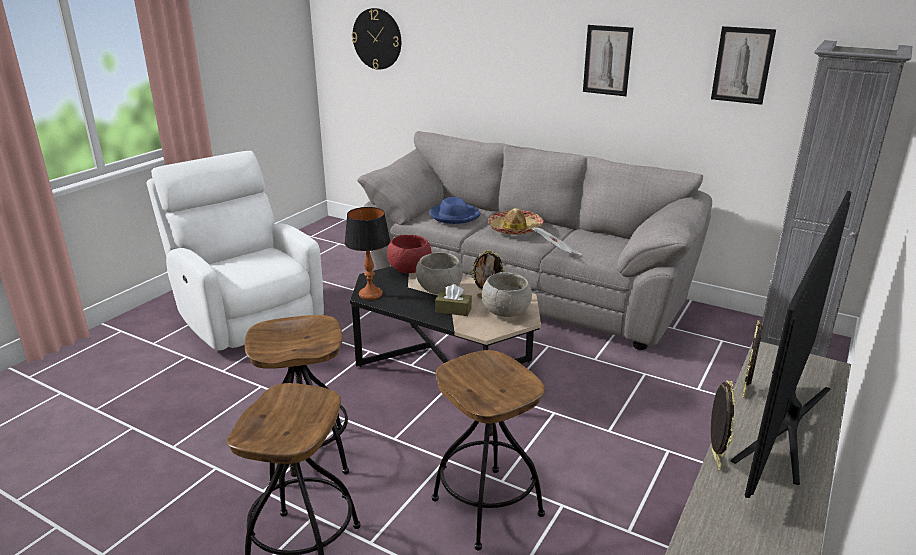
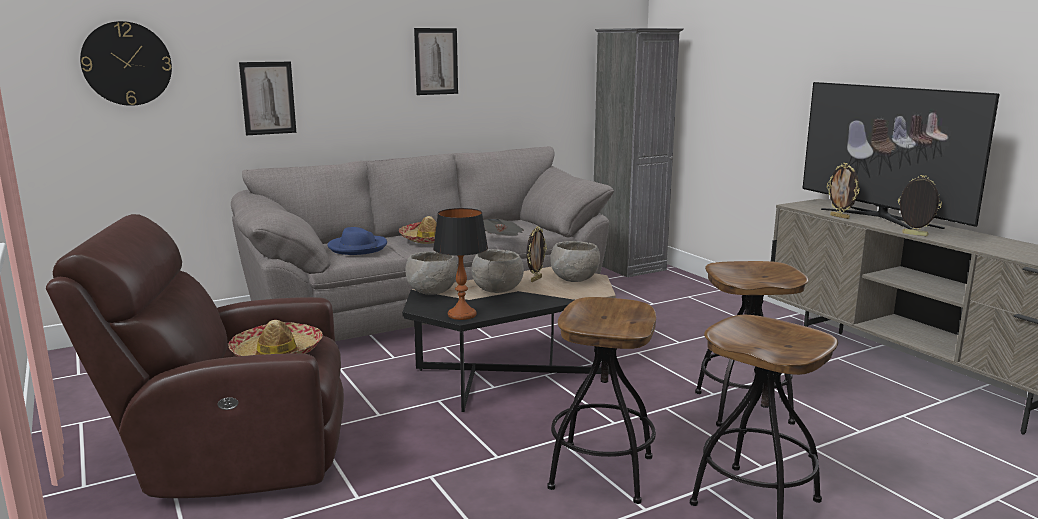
camera: 60 degrees left, 10 degrees down
white armchair [147,151,324,351] -> brown armchair [46,214,344,498]
red bowl [387,235,432,273] -> grey bowl [405,251,458,295]
brown tissue box [435,284,472,316] -> none
picture [711,26,776,105] -> picture moved to [239,62,296,135]
none -> hat [228,320,323,357]

